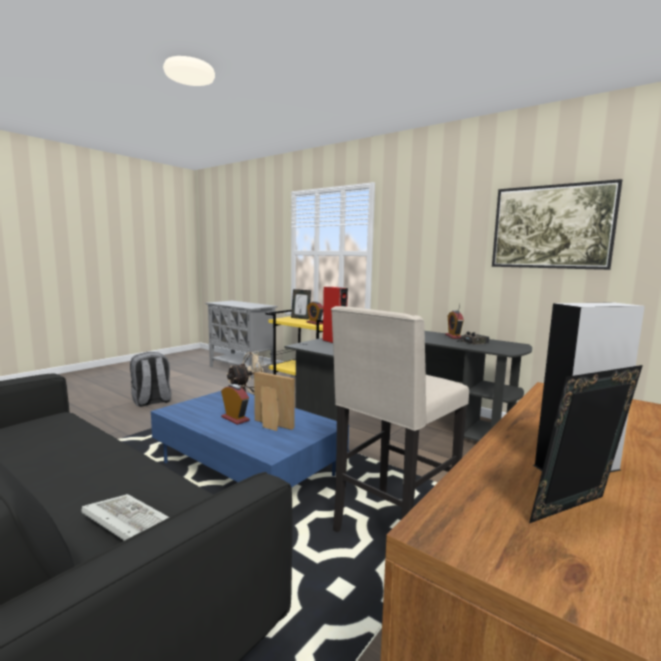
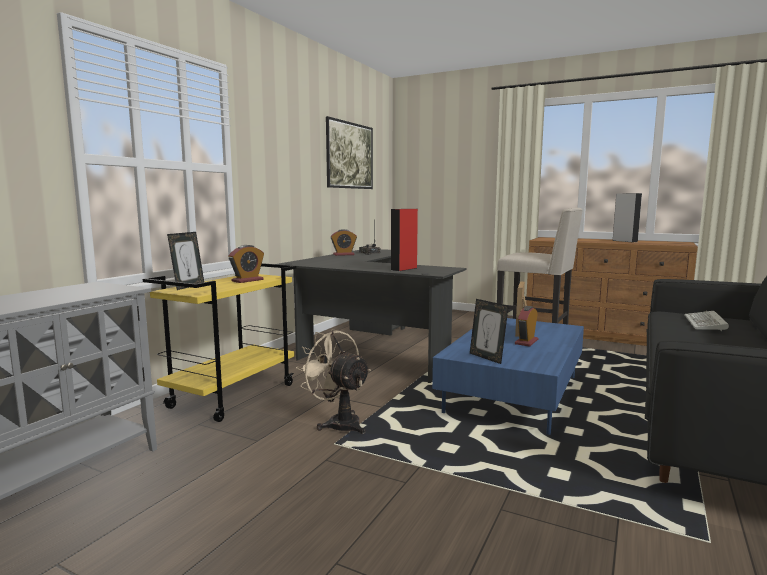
camera: 100 degrees left, 0 degrees up
grey backpack [130,352,171,407] -> none
picture frame [529,365,643,523] -> picture frame moved to [470,299,509,364]

